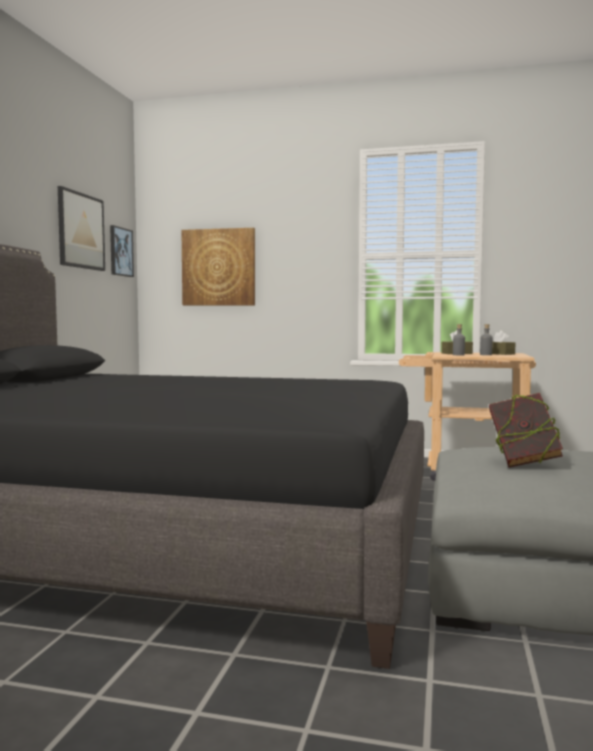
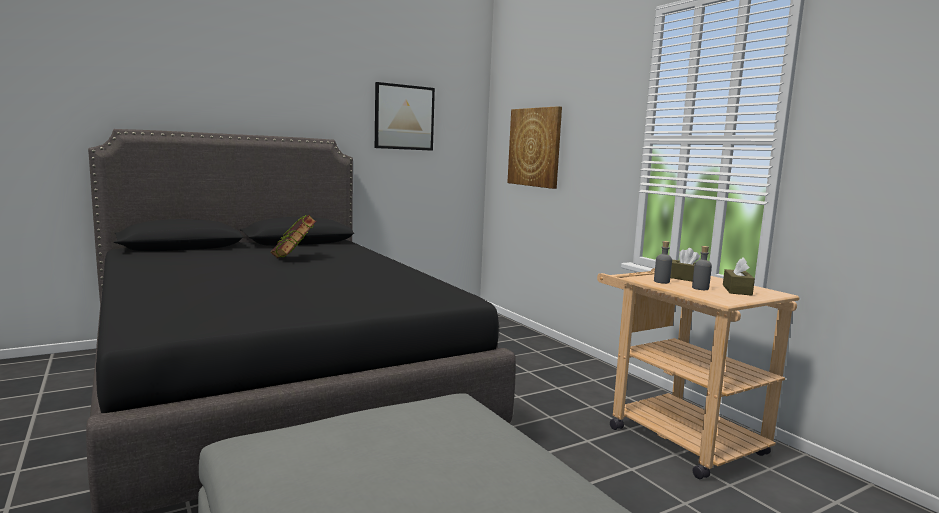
camera: 45 degrees right, 5 degrees up
picture [110,225,134,277] -> none
book [489,393,563,468] -> book moved to [271,215,316,258]

